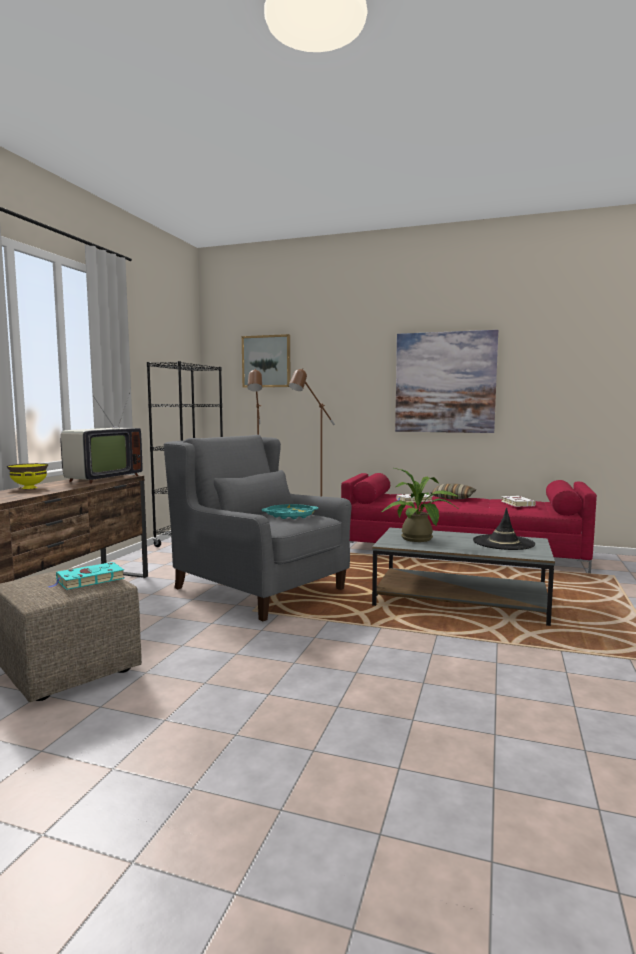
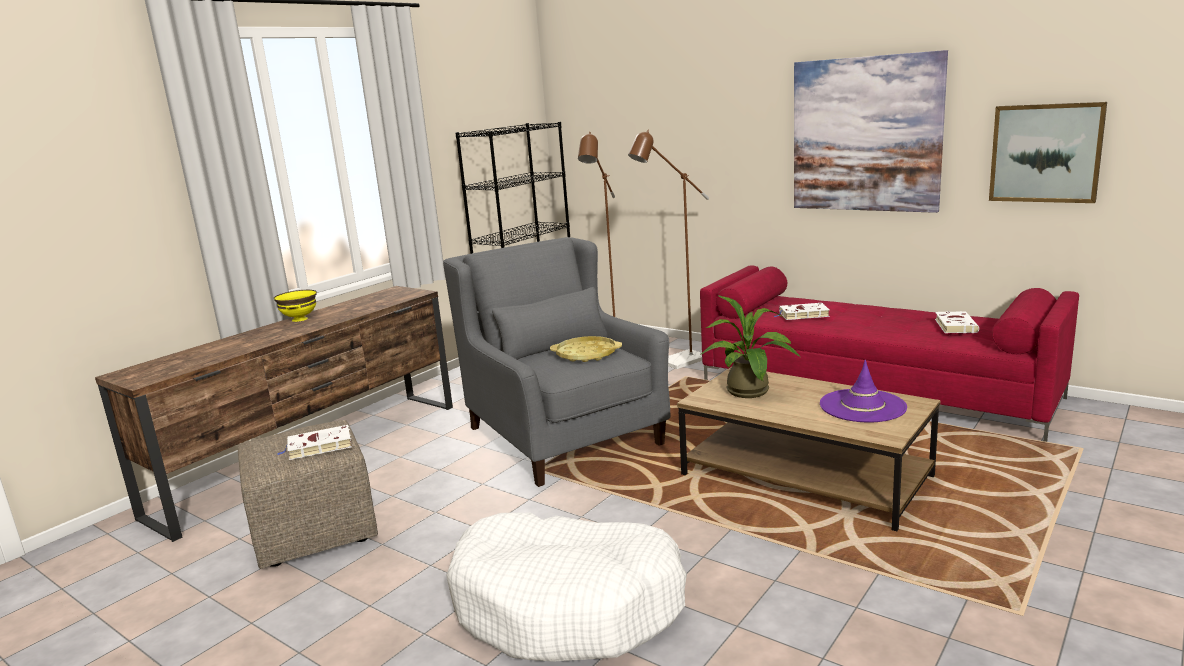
camera: 20 degrees right, 10 degrees up
turquoise book [47,562,125,590] -> white book [277,425,352,460]
television [60,393,143,484] -> none
picture [242,334,290,388] -> picture moved to [989,102,1107,203]
turquoise tray [262,504,319,519] -> yellow tray [550,336,622,362]
grey coffee table [372,528,555,626] -> brown coffee table [677,367,940,531]
pillow [430,484,476,499] -> none
black hat [473,508,535,550] -> purple hat [820,360,907,423]
none -> white dog bed [446,513,687,662]

